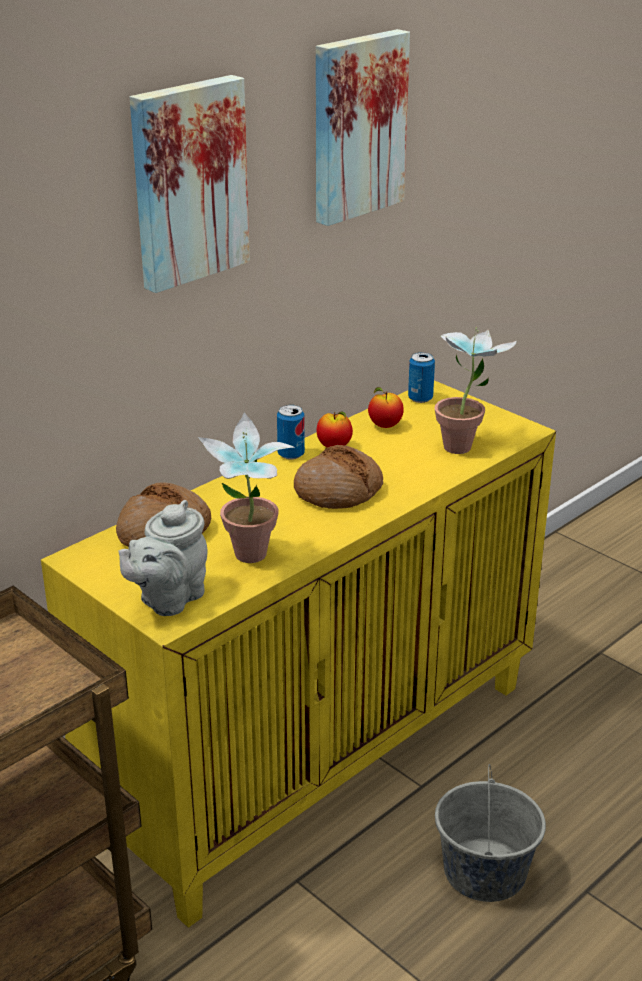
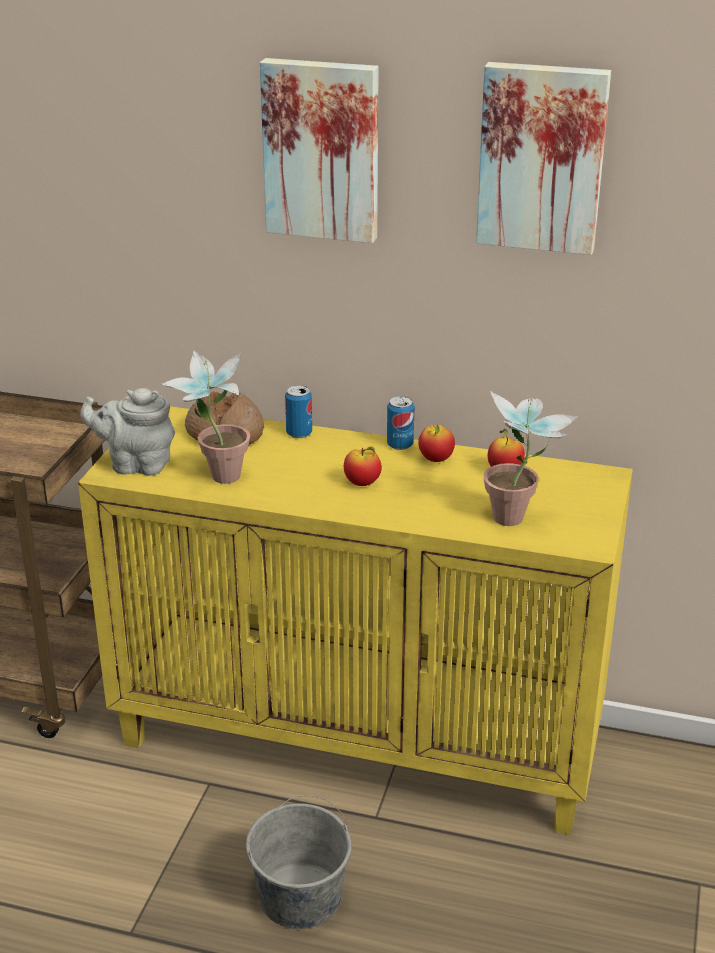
camera: 60 degrees right, 0 degrees up
bread [294,445,383,509] -> apple [344,447,382,486]
can [408,352,435,403] -> can moved to [285,385,312,438]

